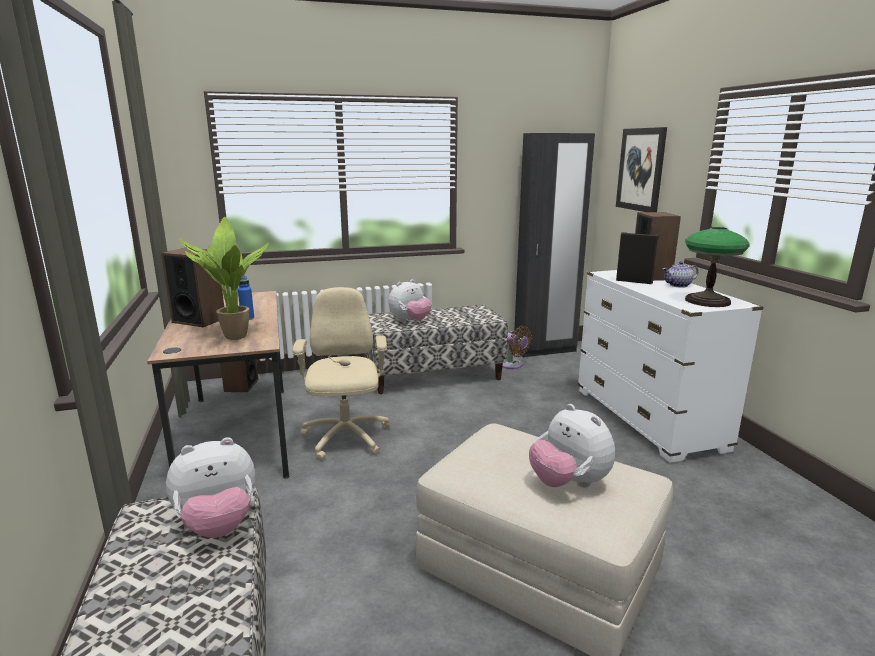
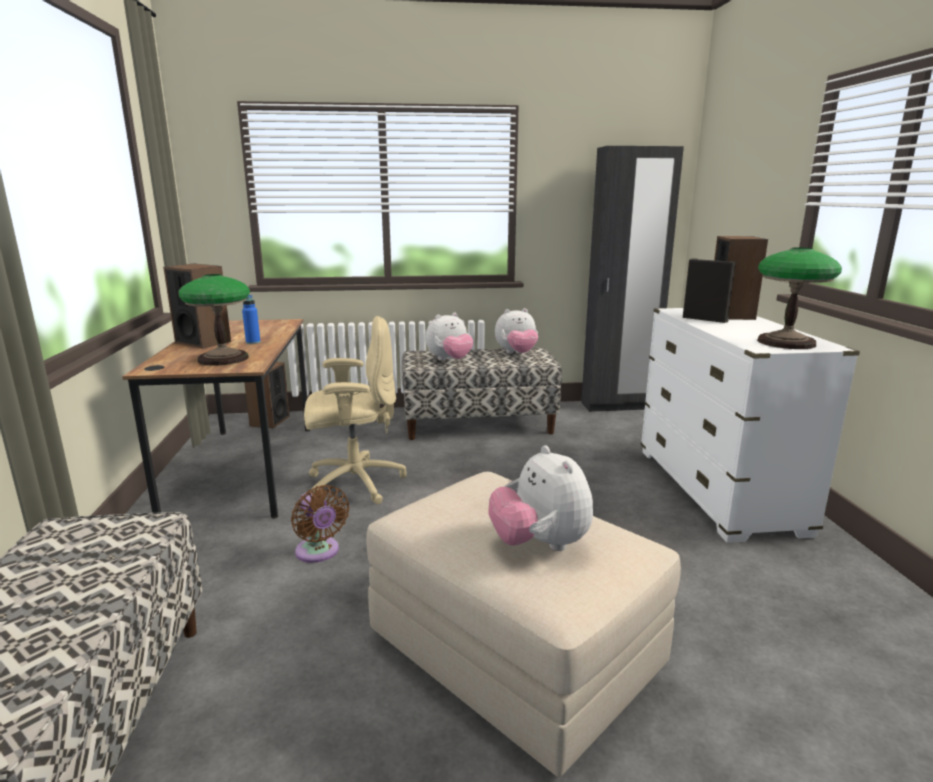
camera: 10 degrees right, 0 degrees up
plush toy [166,437,255,538] -> plush toy moved to [495,308,538,354]
potted plant [179,217,269,340] -> table lamp [179,274,250,365]
beige office chair [292,287,390,460] -> beige office chair turned 75 degrees clockwise [304,316,407,504]
brown fan [502,326,532,369] -> brown fan moved to [291,485,350,563]
picture [616,127,667,212] -> none
teapot [663,261,698,288] -> none

